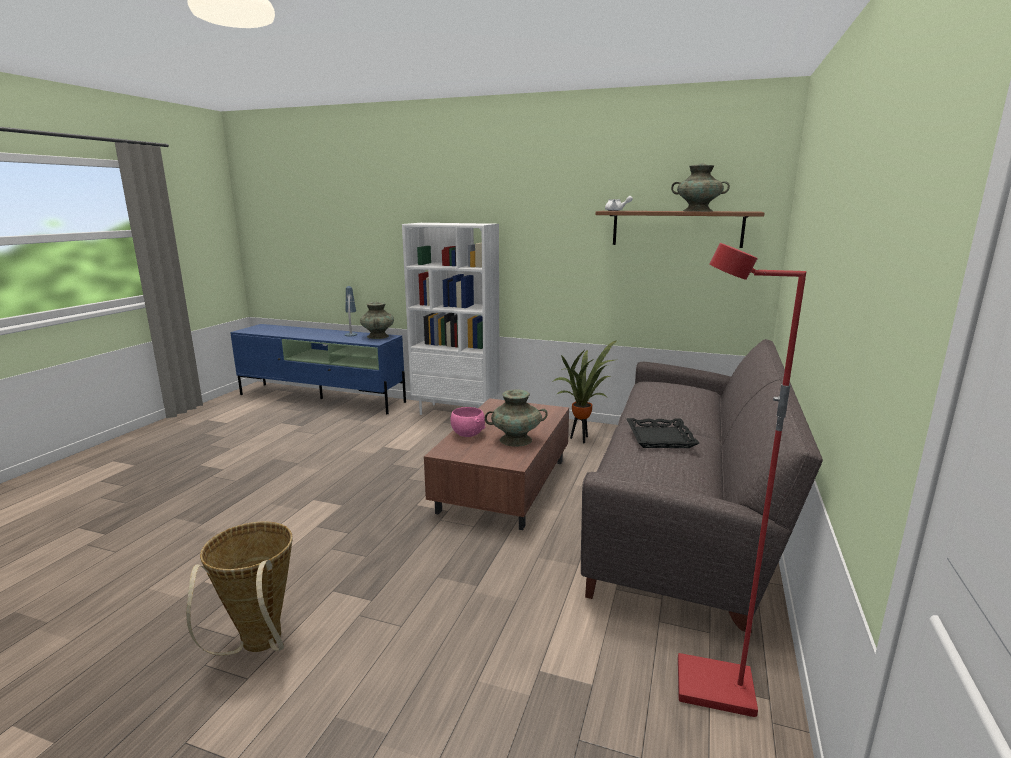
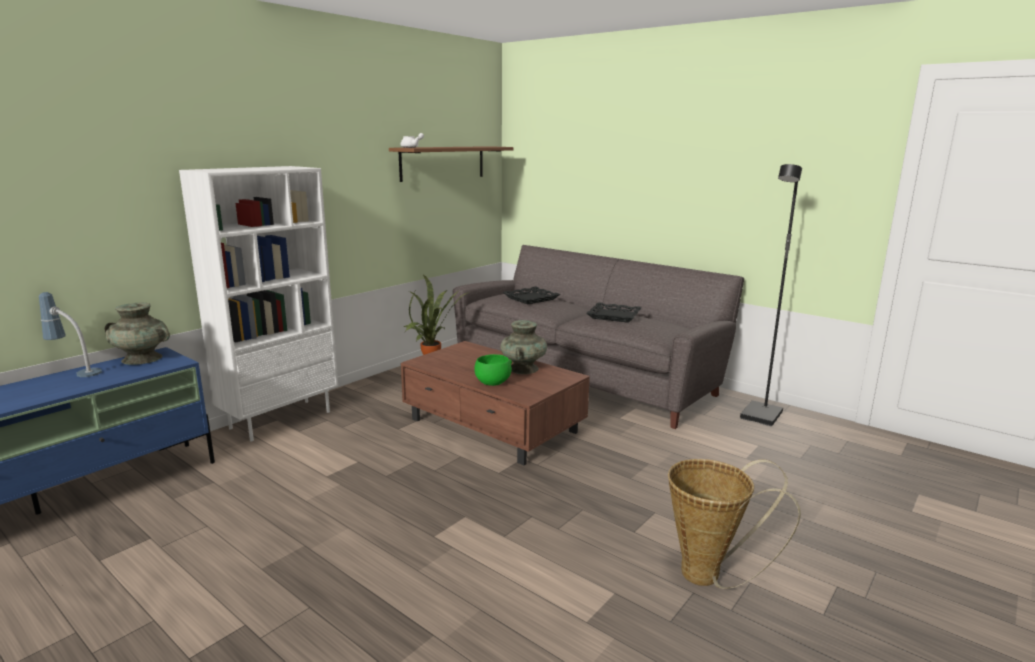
camera: 70 degrees left, 0 degrees up
pink bowl [450,407,486,437] -> green bowl [474,354,512,386]
turquoise vase [671,163,730,211] -> none
red floor lamp [678,243,807,717] -> black floor lamp [740,164,802,426]
none -> black tray [503,286,560,304]

